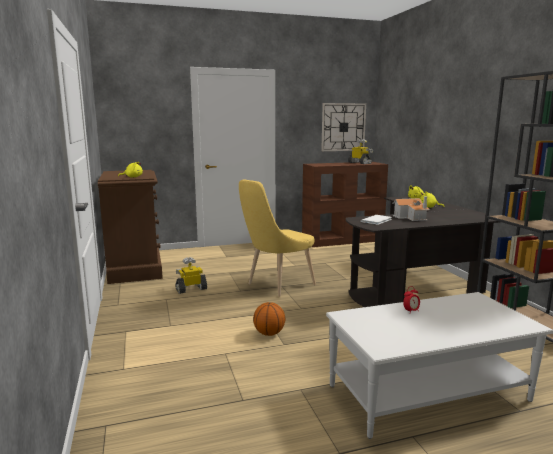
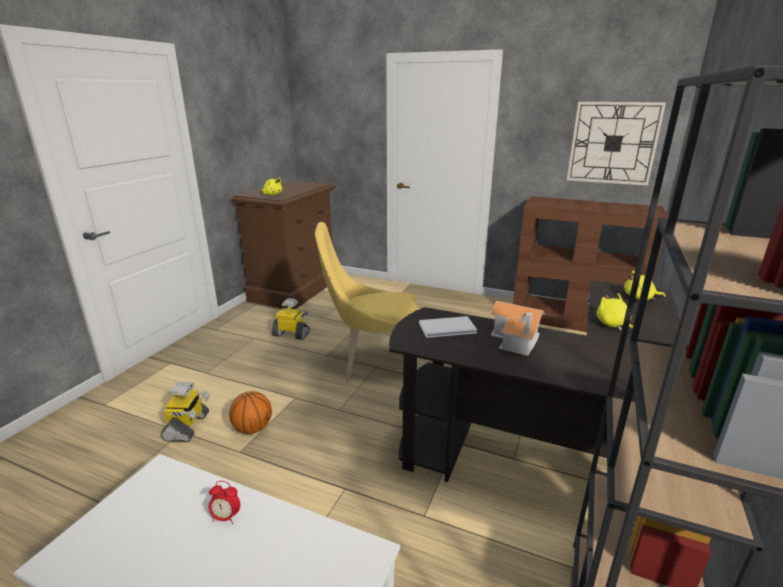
camera: 40 degrees right, 10 degrees up
toy robot [348,139,373,164] -> toy robot moved to [161,382,210,442]

